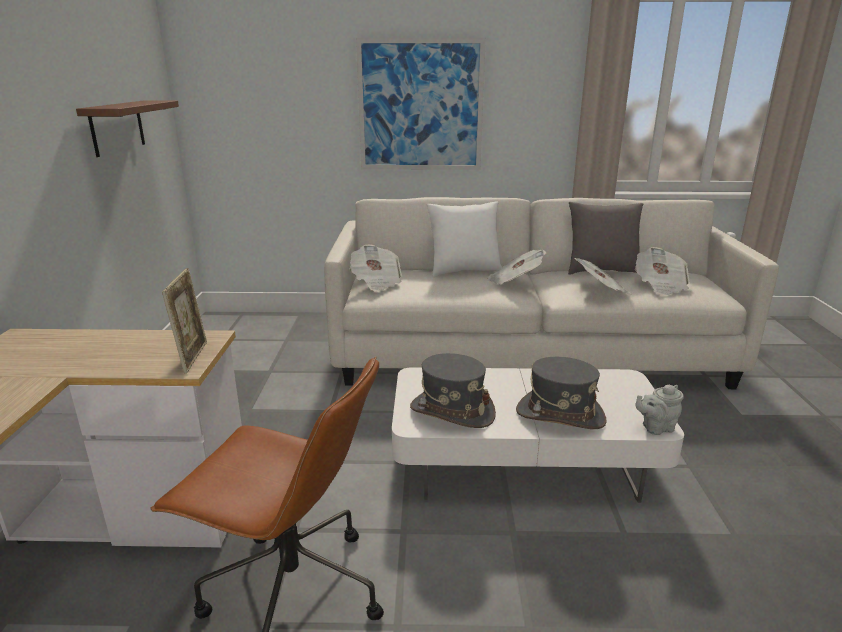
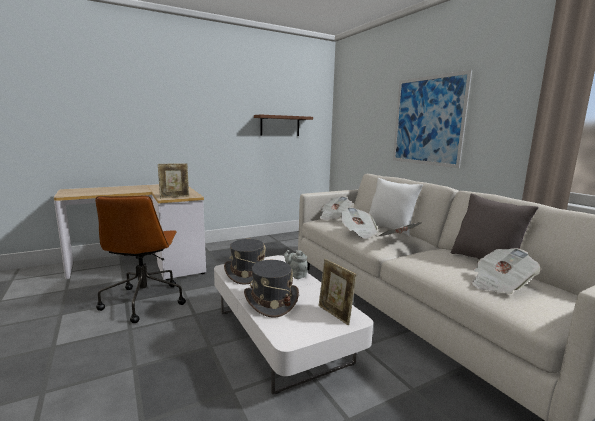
camera: 60 degrees right, 10 degrees down
newspaper [574,258,632,295] -> newspaper moved to [341,207,379,239]
grey teapot [635,385,684,435] -> grey teapot moved to [284,250,308,279]
none -> picture frame [319,259,357,325]

